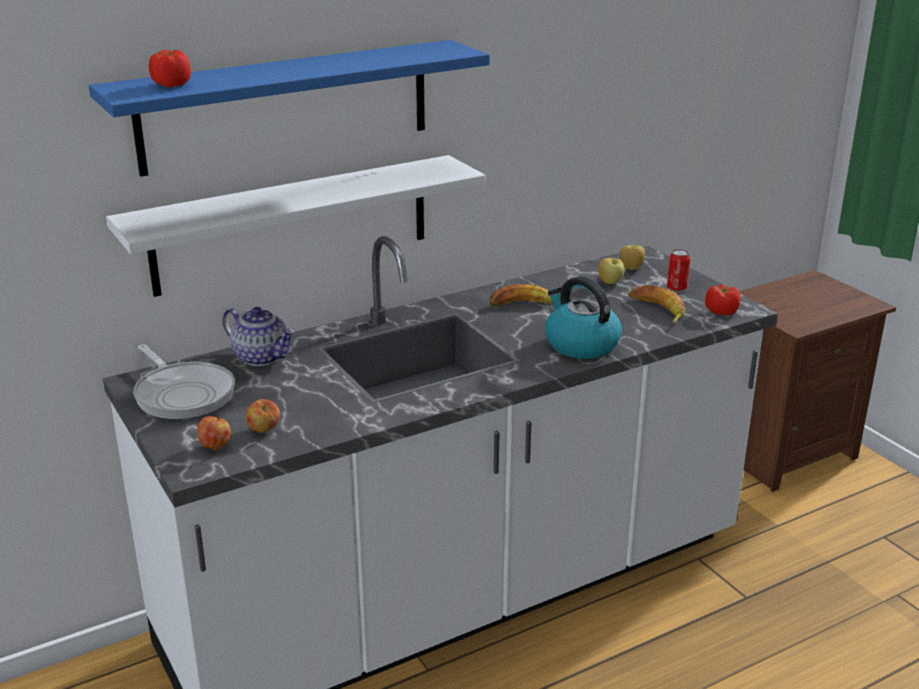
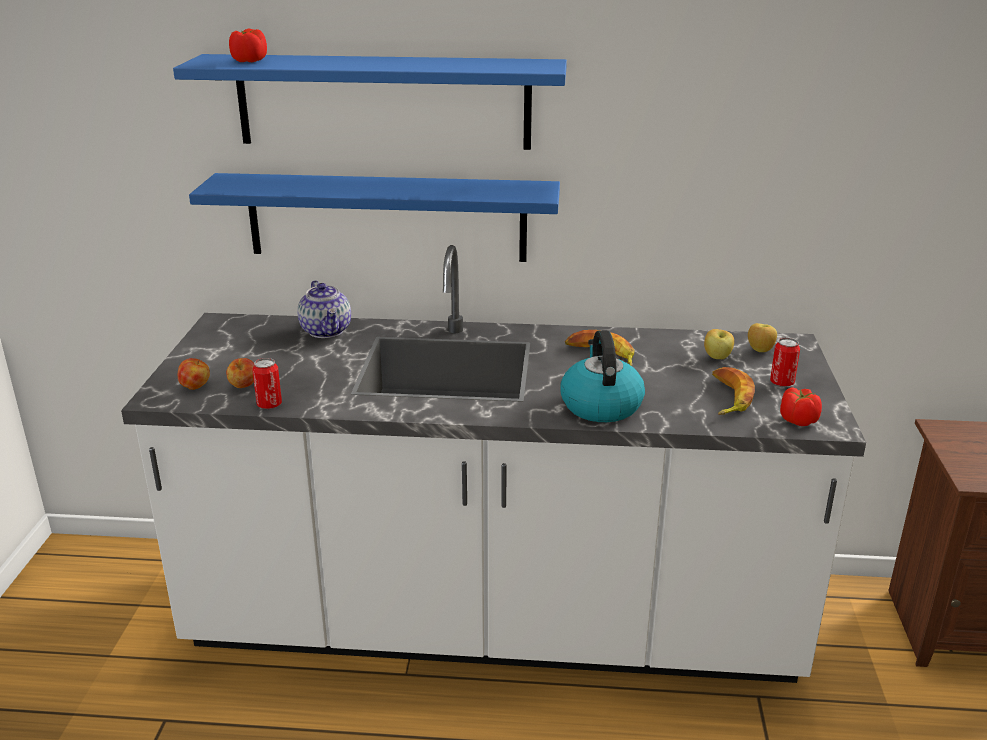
camera: 35 degrees right, 0 degrees up
white shelf [106,155,486,297] -> blue shelf [189,173,560,262]
frying pan [133,344,235,419] -> none
none -> can [252,358,282,409]

